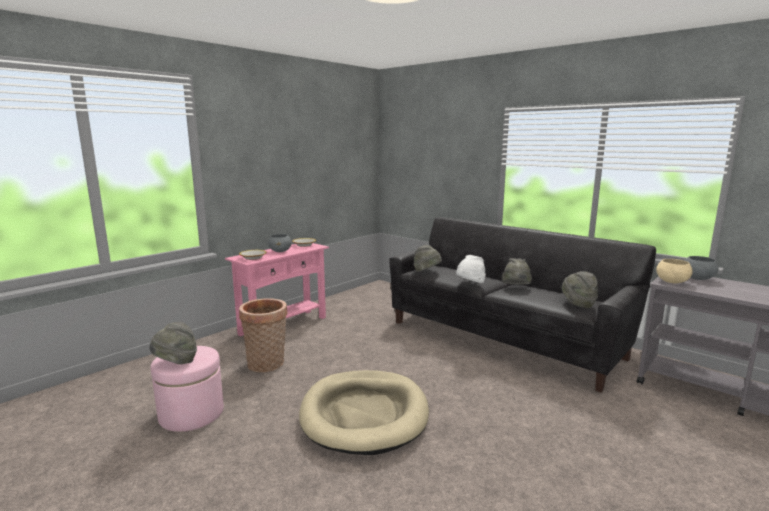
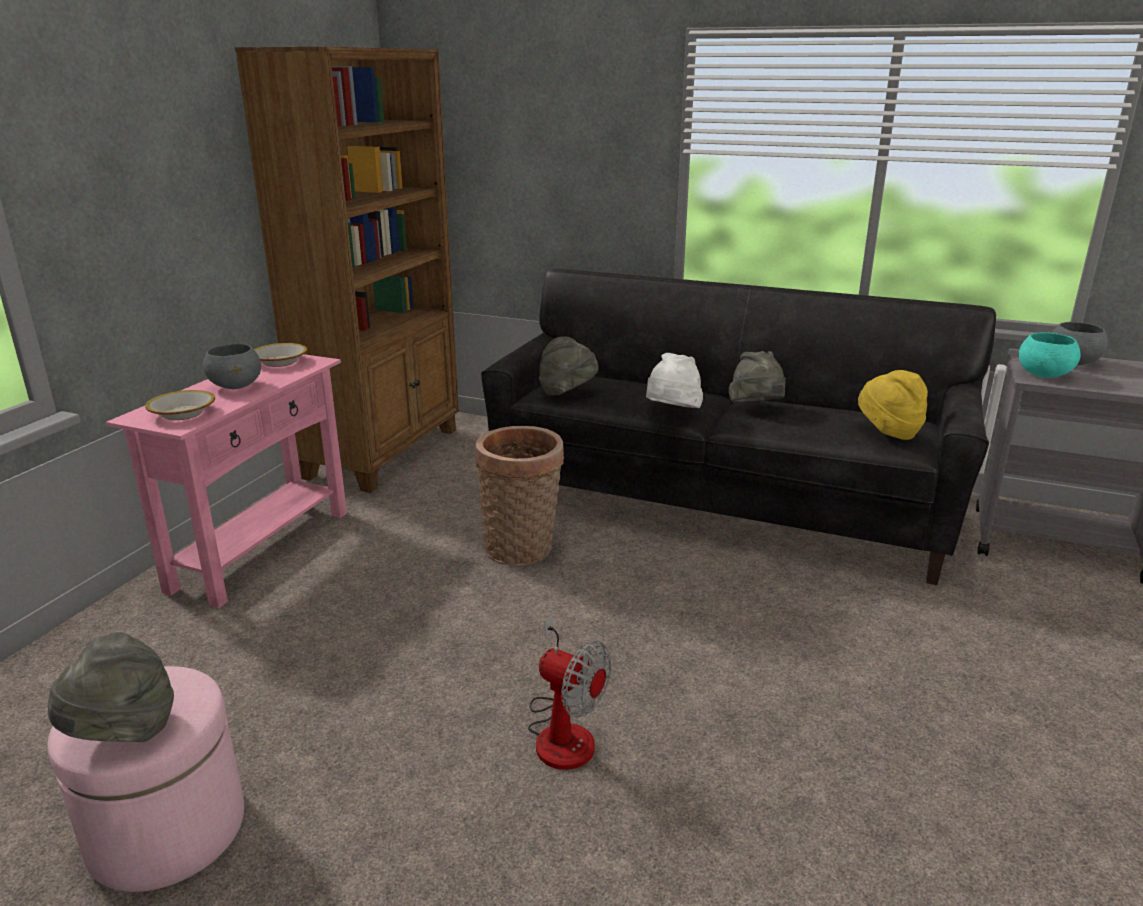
camera: 20 degrees left, 10 degrees up
basket [239,298,287,372] -> basket moved to [475,426,564,566]
beige dog bed [299,370,429,455] -> fan [528,614,611,770]
grey hat [562,271,598,308] -> yellow hat [858,370,928,440]
beige bowl [656,259,693,283] -> turquoise bowl [1019,332,1081,378]
none -> brown bookcase [235,47,459,493]

